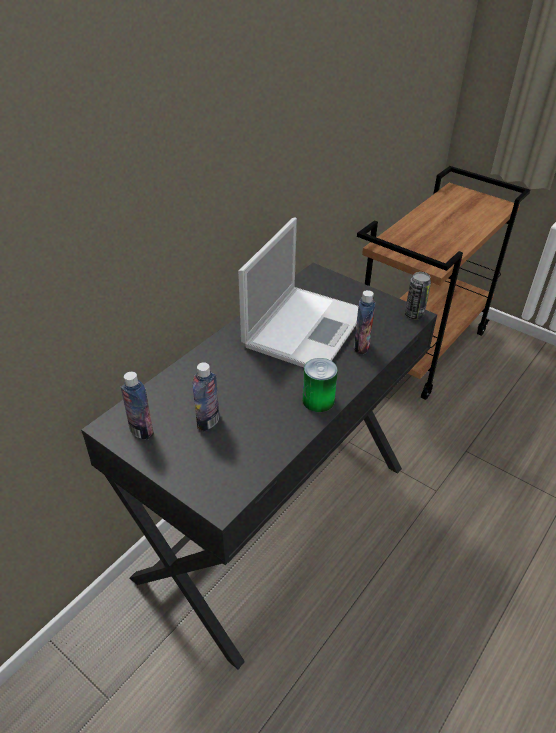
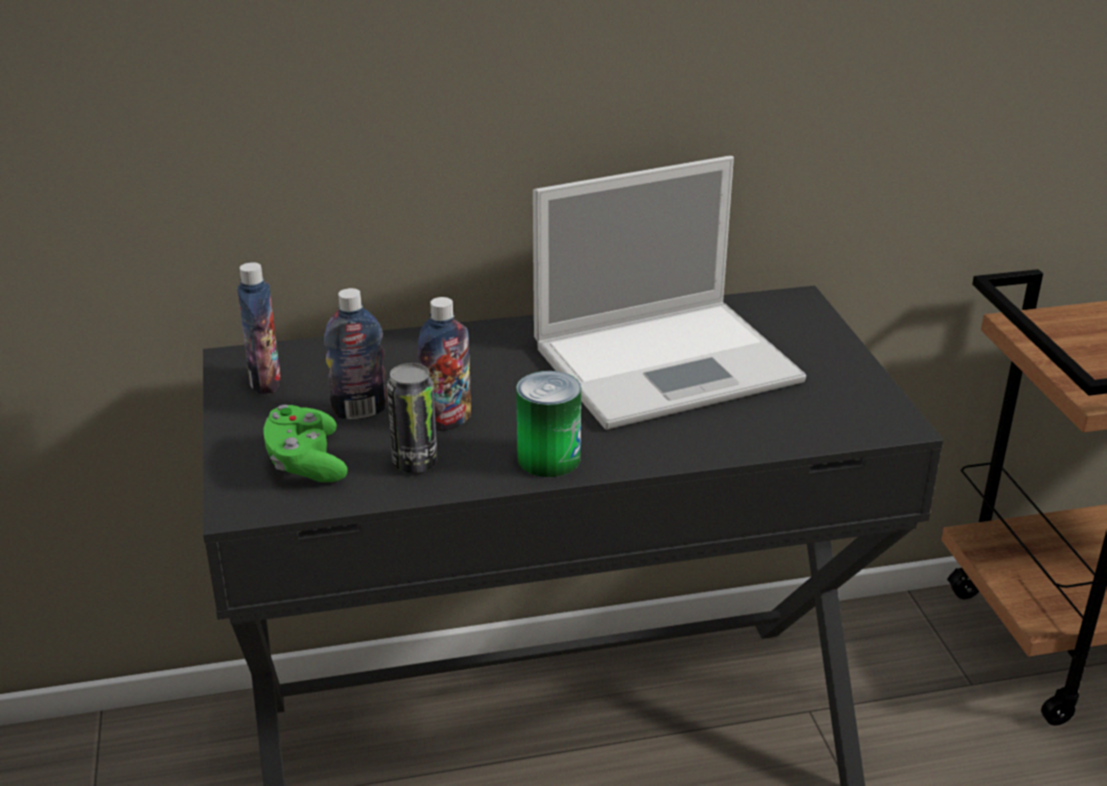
camera: 40 degrees right, 10 degrees down
bottle [354,290,375,354] -> bottle moved to [418,297,471,431]
can [405,272,431,319] -> can moved to [387,363,437,473]
none -> green game controller [264,405,348,482]

